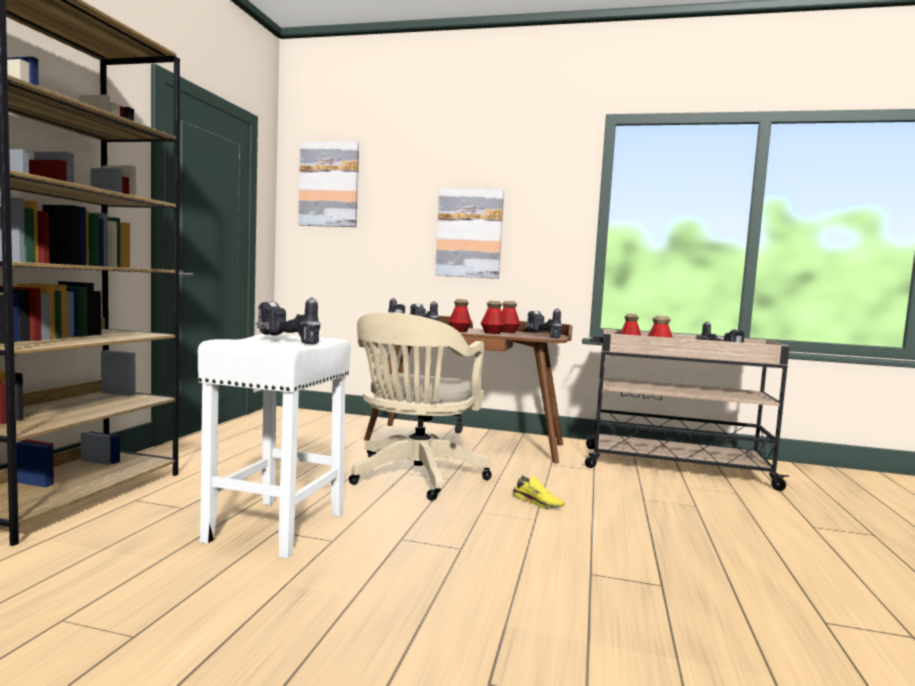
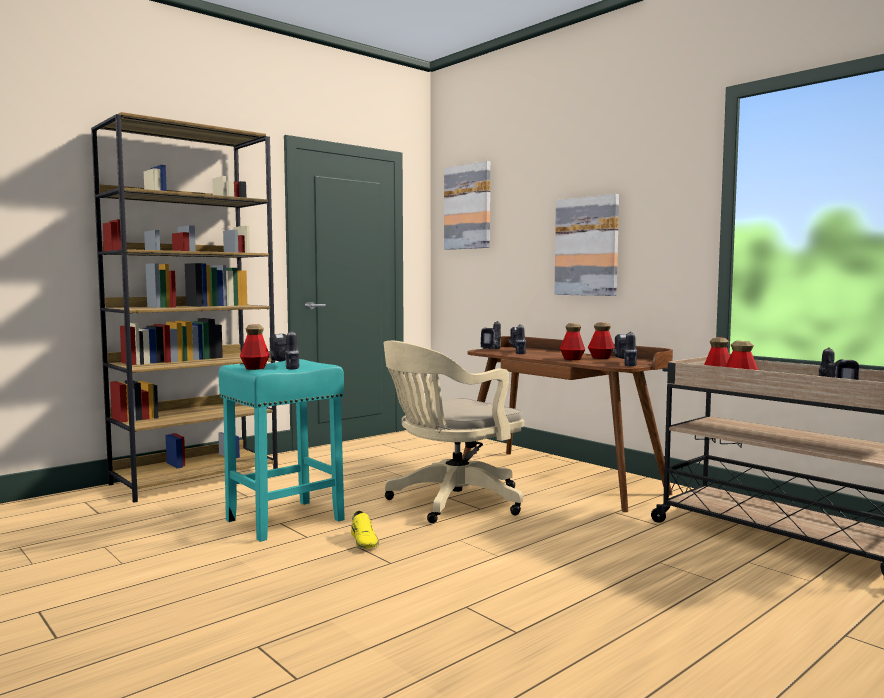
camera: 35 degrees right, 0 degrees up
white stool [198,334,350,559] -> turquoise stool [219,359,345,542]
bottle [448,299,472,332] -> bottle moved to [240,325,270,370]
yellow shoe [512,475,565,509] -> yellow shoe moved to [351,511,379,549]

